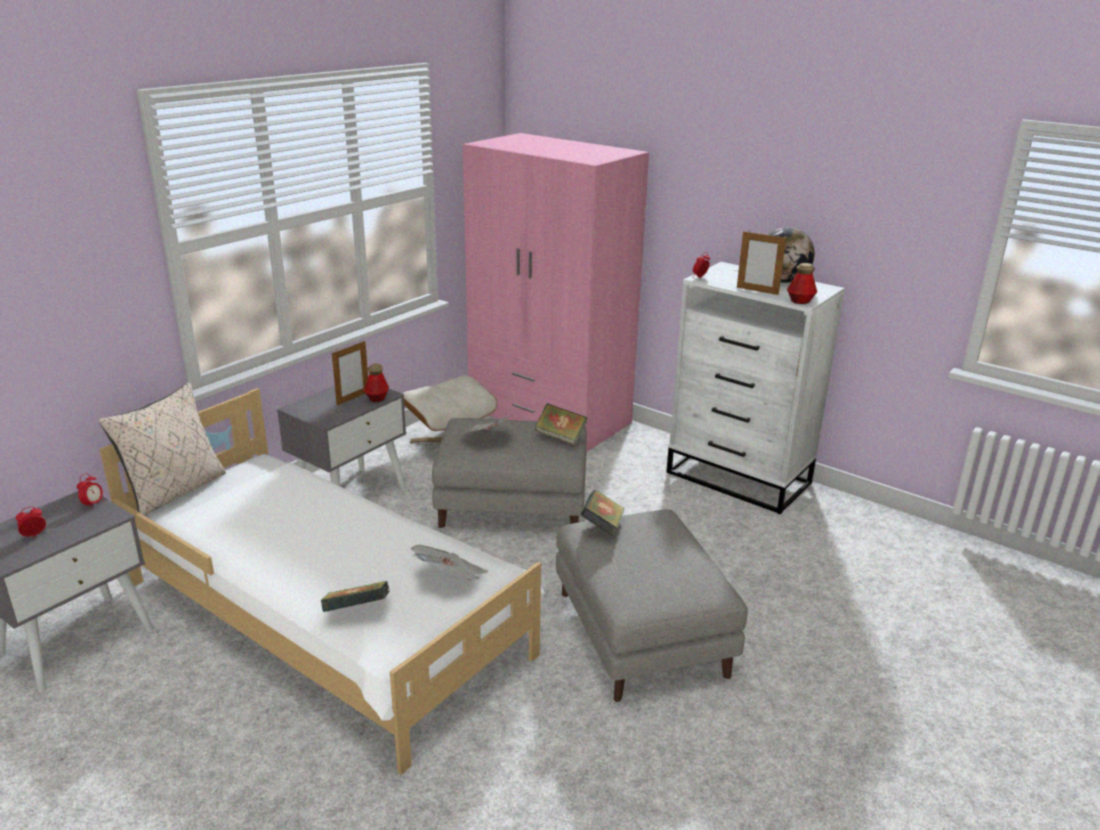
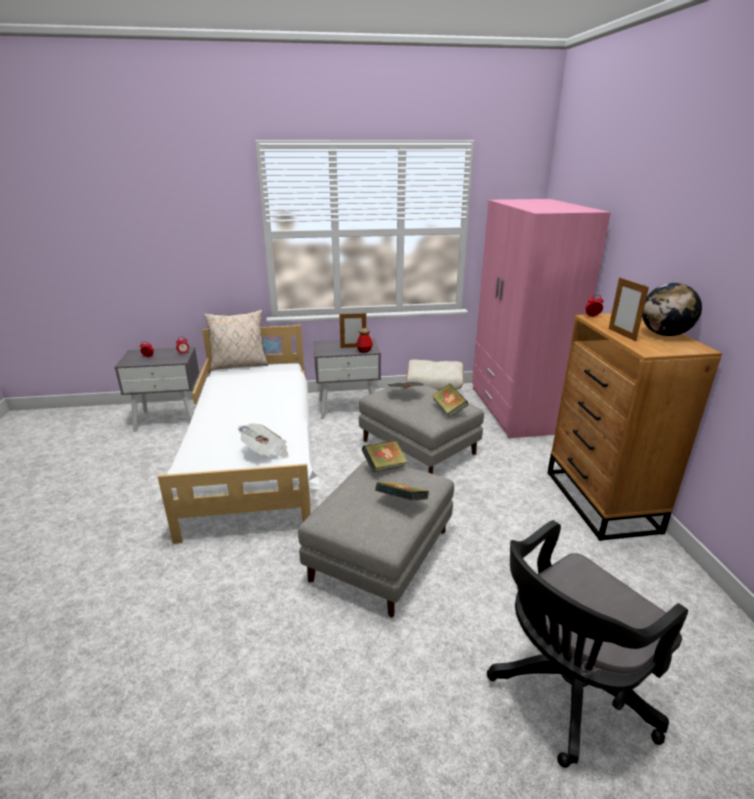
camera: 45 degrees right, 0 degrees up
book [321,581,390,612] -> book moved to [375,482,429,500]
white dresser [666,262,845,514] -> brown dresser [548,313,722,541]
bottle [787,263,817,304] -> none
none -> black office chair [487,520,688,768]

